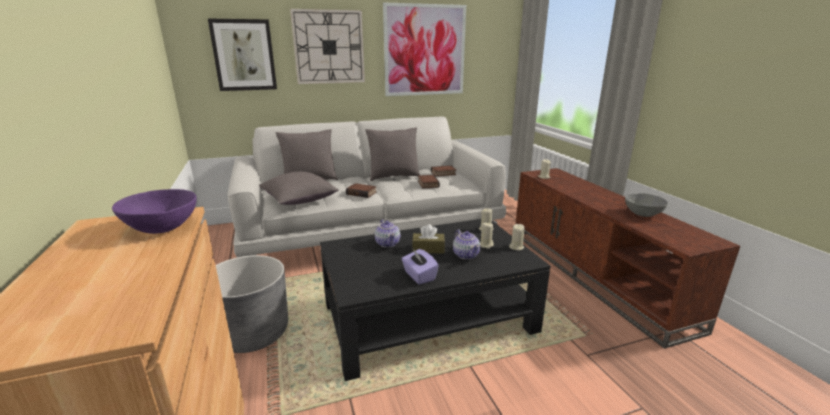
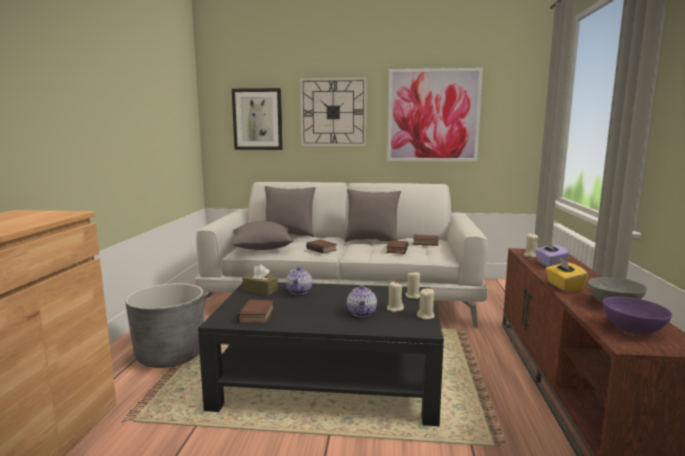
camera: 25 degrees right, 10 degrees down
purple bowl [112,189,197,234] -> purple bowl moved to [603,297,672,334]
purple tissue box [401,249,439,285] -> purple tissue box moved to [535,239,569,267]
brown tissue box [412,224,445,253] -> brown tissue box moved to [242,264,278,296]
none -> book [237,299,274,324]
none -> yellow tissue box [546,258,588,292]

